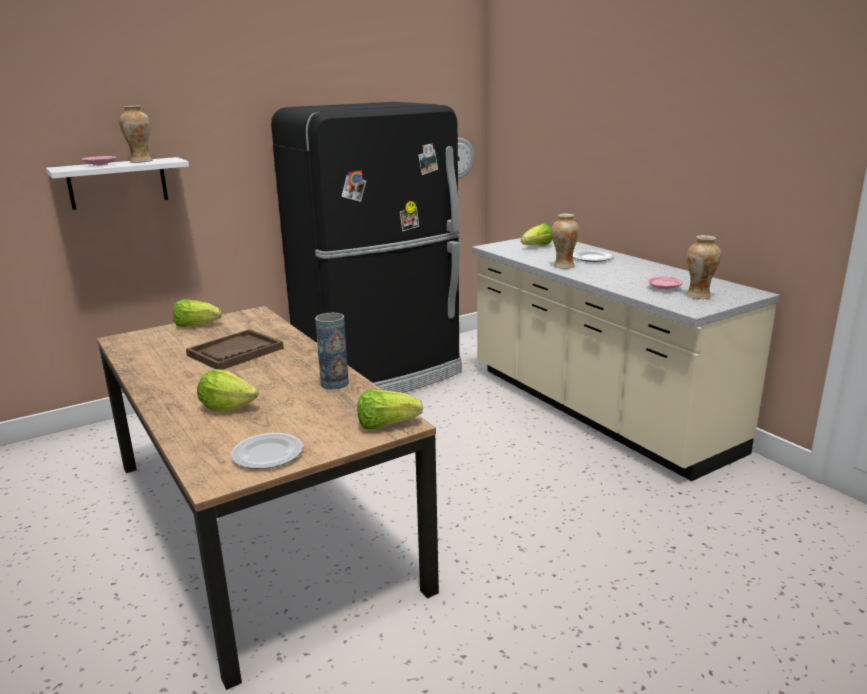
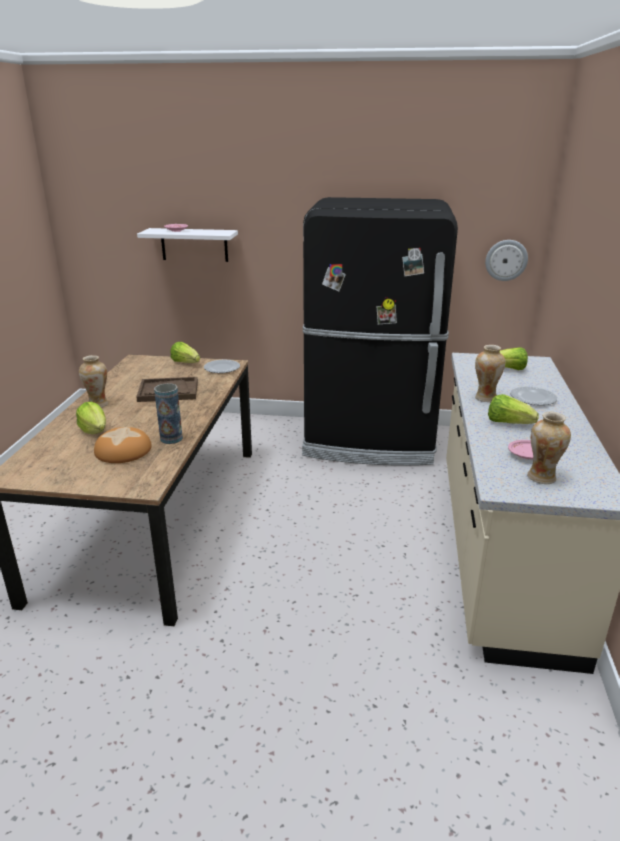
camera: 40 degrees right, 5 degrees up
vase [119,106,152,163] -> vase moved to [79,355,108,407]
plate [230,433,303,469] -> plate moved to [204,360,240,373]
lettuce [357,390,423,429] -> lettuce moved to [488,394,539,424]
none -> bread [94,427,152,463]

